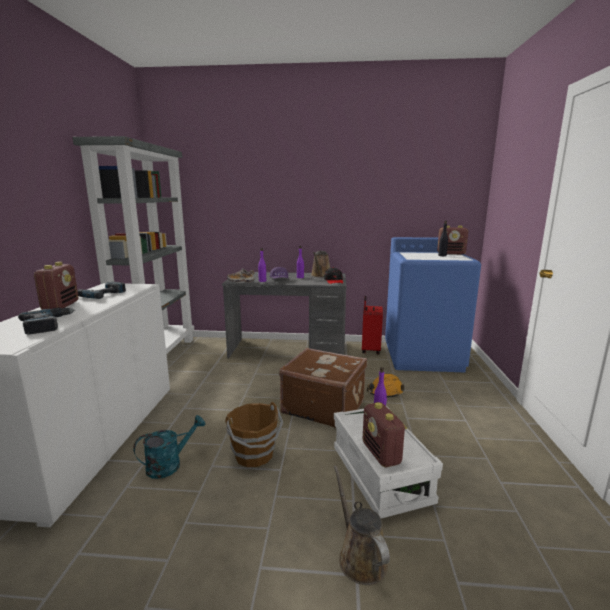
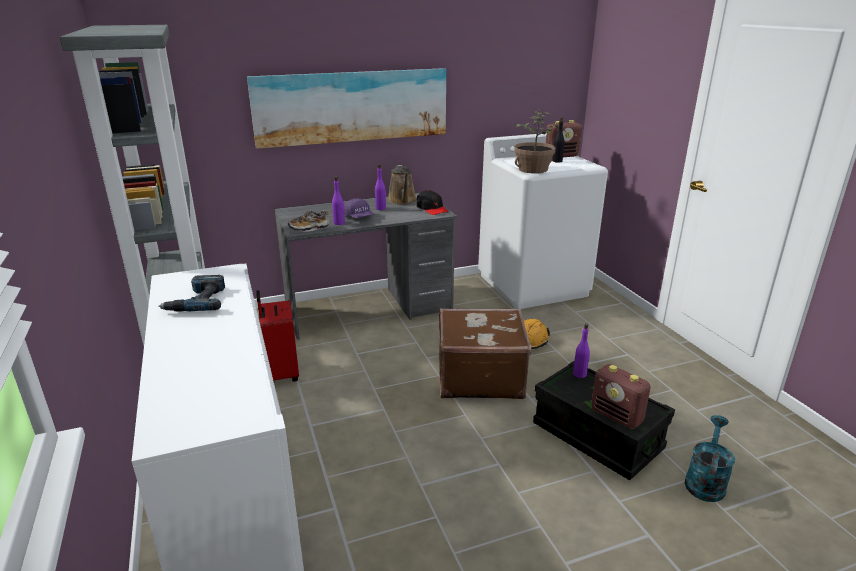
camera: 25 degrees left, 10 degrees up
power drill [18,308,75,335] -> none
radio [34,262,79,309] -> none
turquoise watering can [133,415,205,479] -> turquoise watering can moved to [685,415,735,502]
brown bucket [225,402,283,467] -> none
white storage box [334,406,443,519] -> black storage box [533,360,675,480]
brown watering can [334,465,390,585] -> none
red suitcase [362,296,383,354] -> red suitcase moved to [256,290,299,382]
blue washing machine [385,237,481,372] -> white washing machine [478,133,608,309]
none -> picture [247,68,446,149]
none -> potted plant [514,108,558,174]

